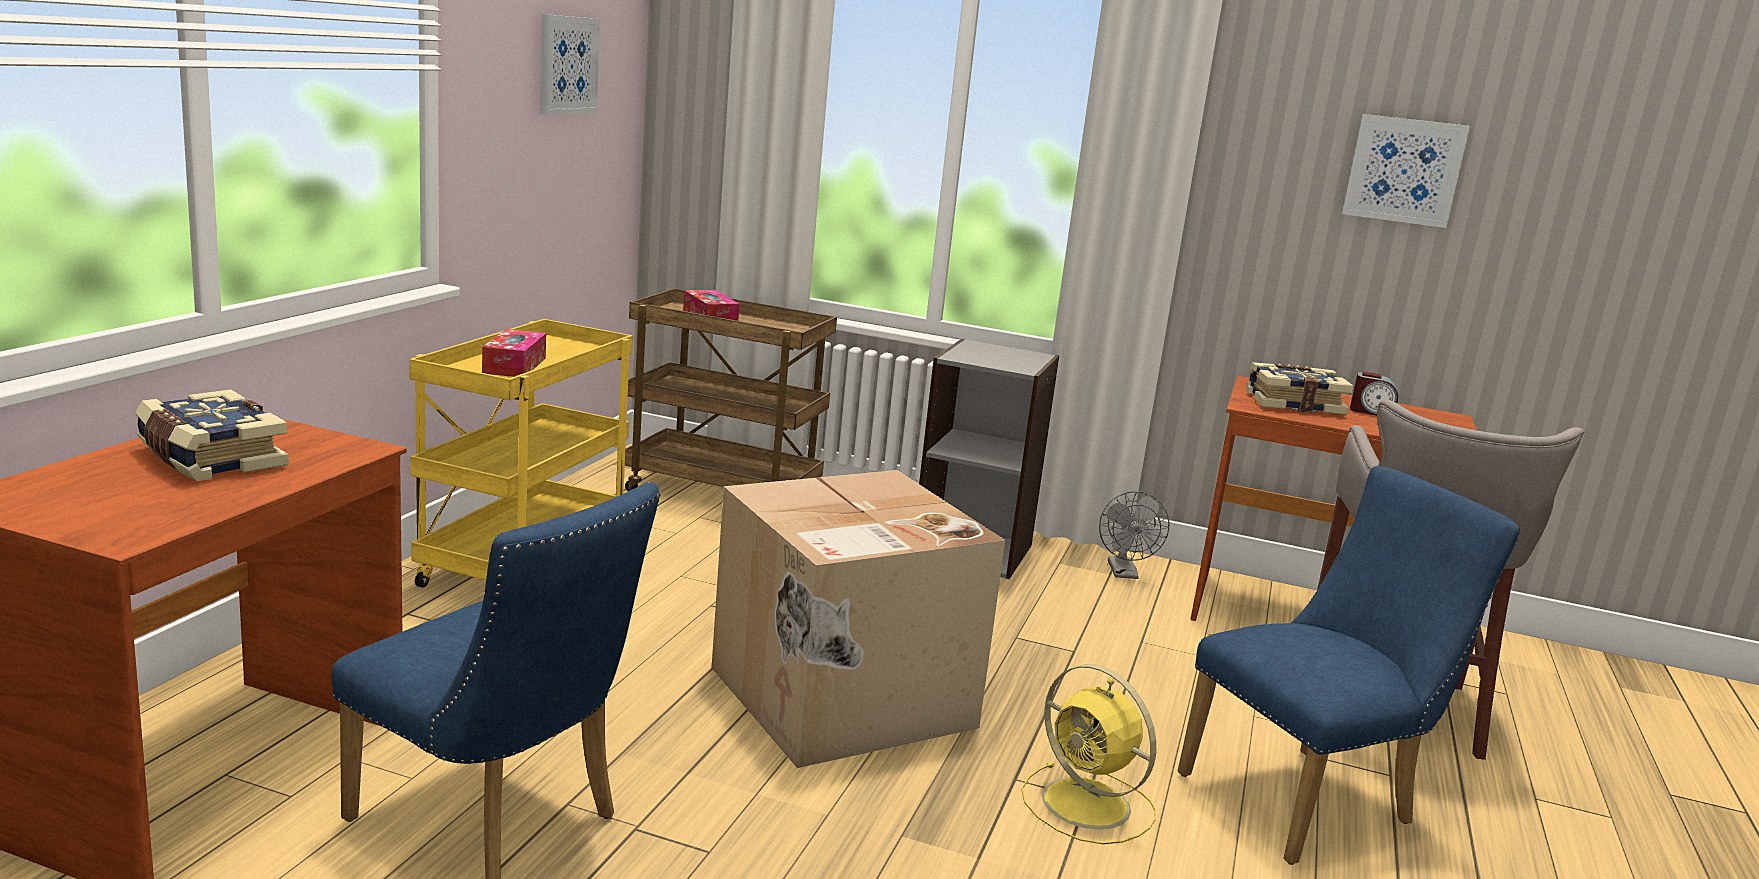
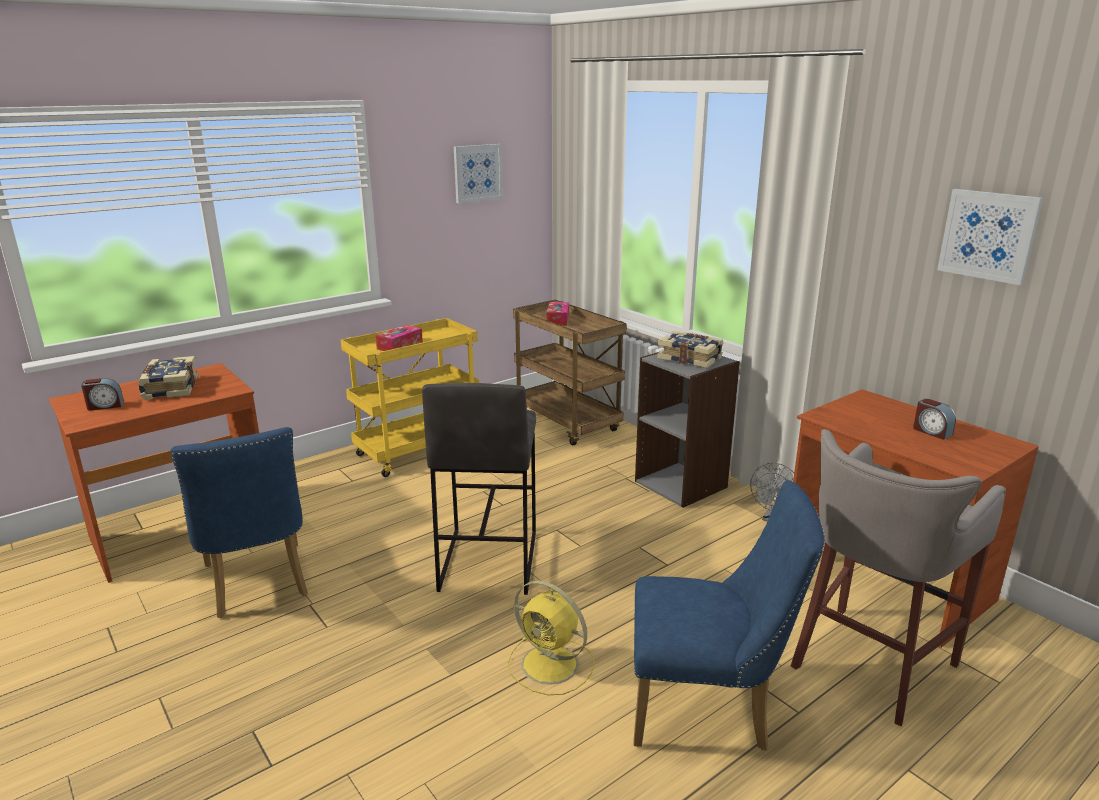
camera: 35 degrees right, 5 degrees up
cardboard box [711,470,1005,768] -> grey stool [422,383,536,595]
yellow fan [1021,664,1156,844] -> yellow fan turned 45 degrees counterclockwise [508,581,595,695]
book [1246,362,1353,415] -> book moved to [657,331,724,368]
none -> alarm clock [81,378,124,411]

